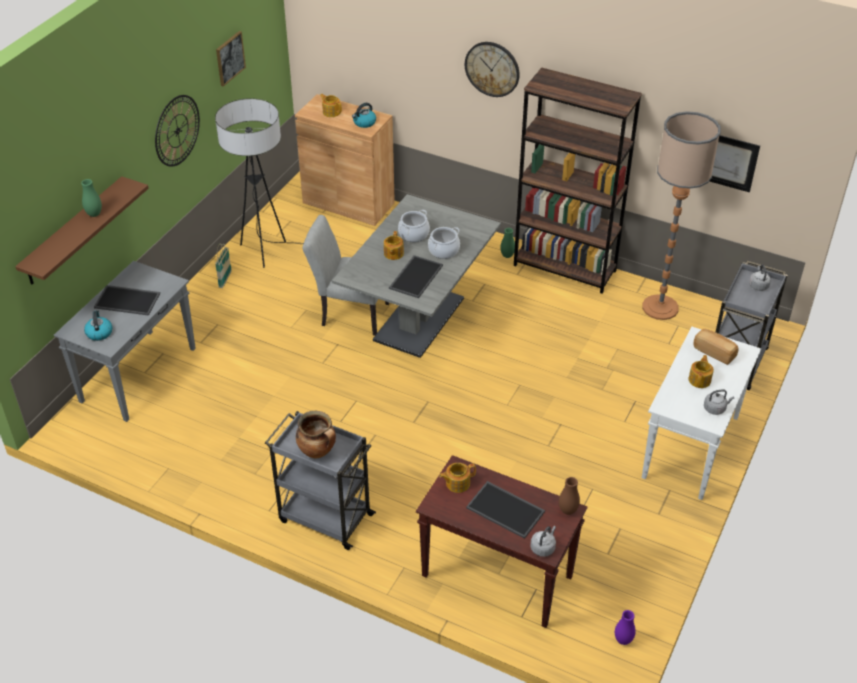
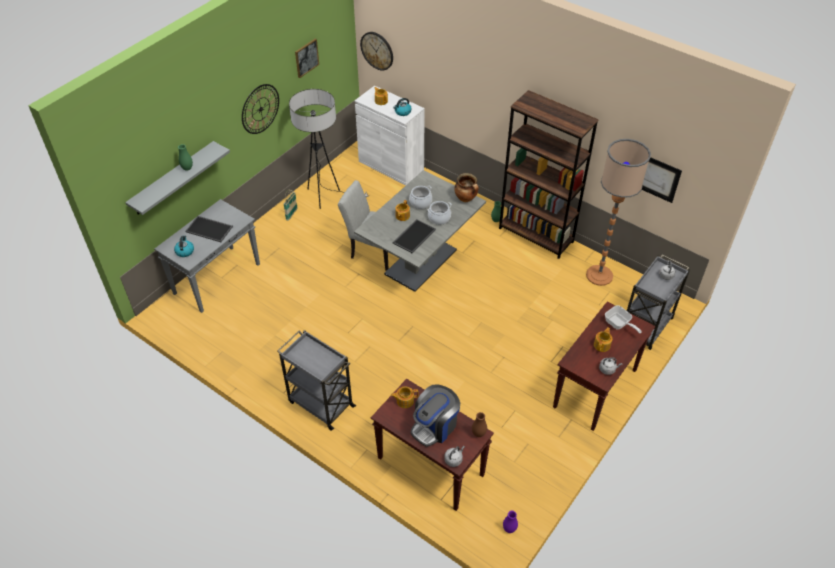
camera: 10 degrees right, 5 degrees up
brown shelf [15,176,149,285] -> grey shelf [125,141,230,215]
brown cabinet [295,94,395,226] -> white cabinet [355,86,425,185]
cooking pot [296,411,336,458] -> cooking pot moved to [454,173,479,202]
wall clock [465,42,520,97] -> wall clock moved to [360,32,393,71]
tray [466,481,545,539] -> coffee machine [410,384,460,447]
white console table [642,327,761,500] -> brown console table [553,302,655,431]
bread [693,328,739,365] -> frying pan [605,305,642,334]

